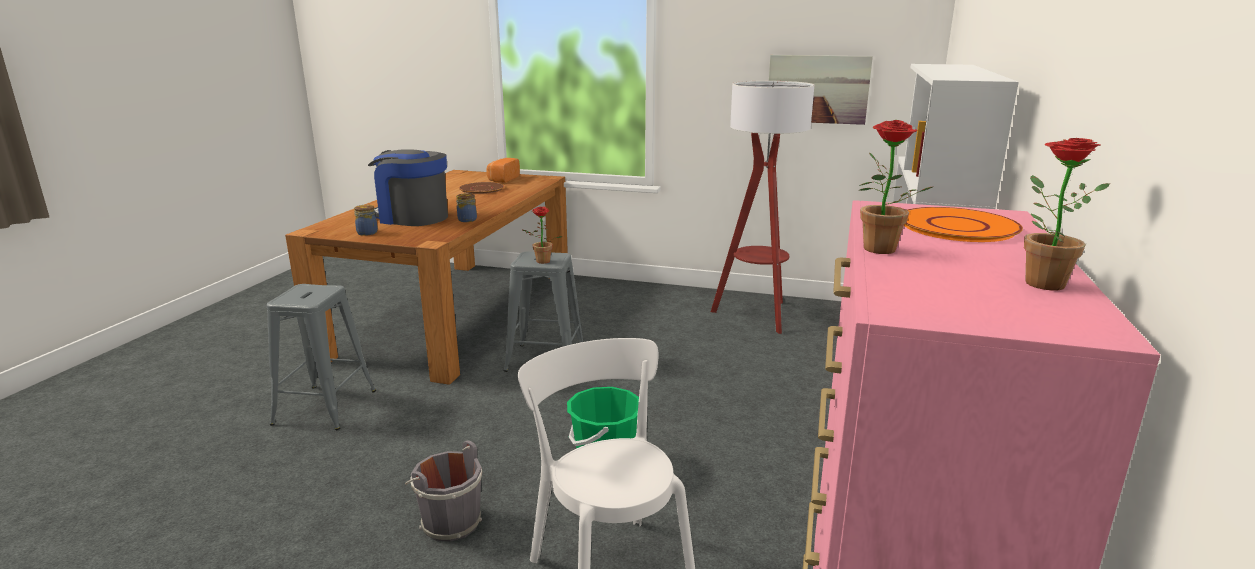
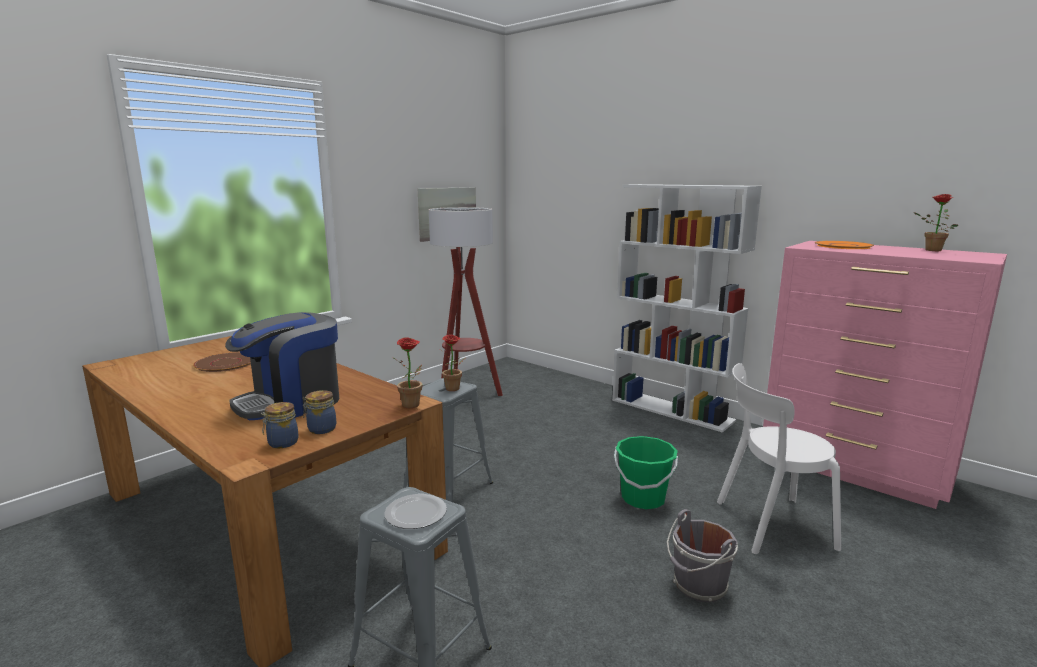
camera: 65 degrees left, 5 degrees down
jar [456,193,477,222] -> jar moved to [261,402,299,449]
bread [487,158,520,183] -> none
potted plant [859,120,932,254] -> potted plant moved to [392,337,422,408]
none -> plate [384,494,447,529]

